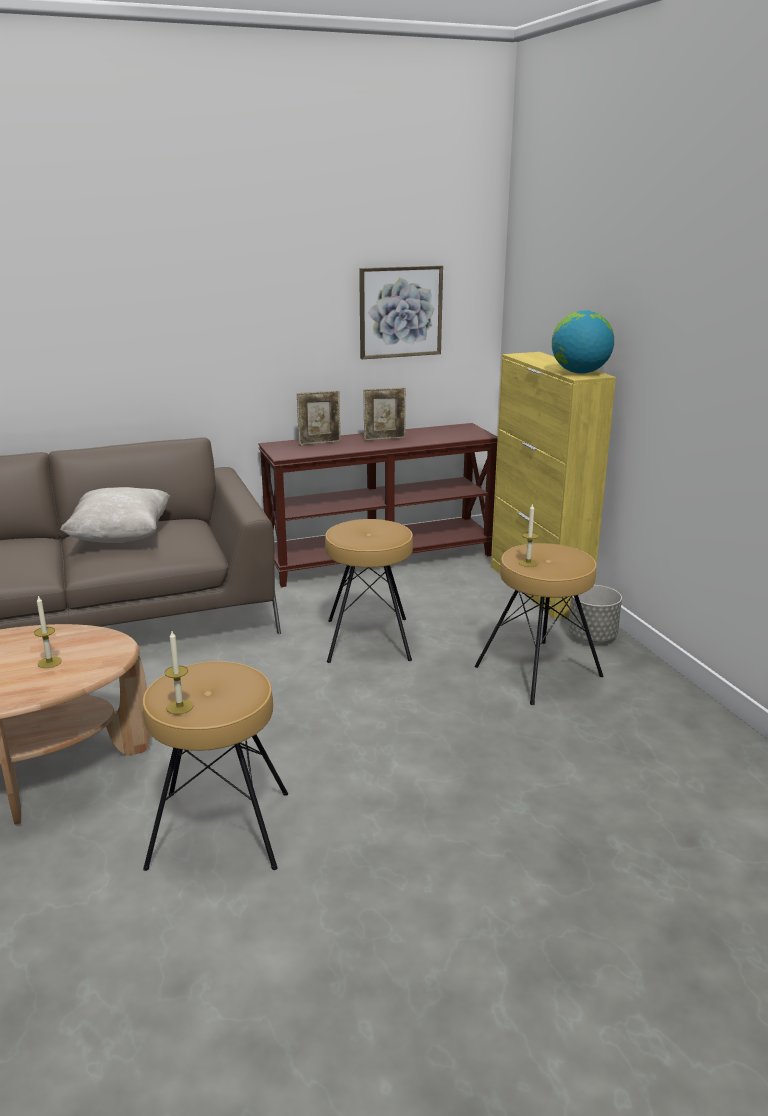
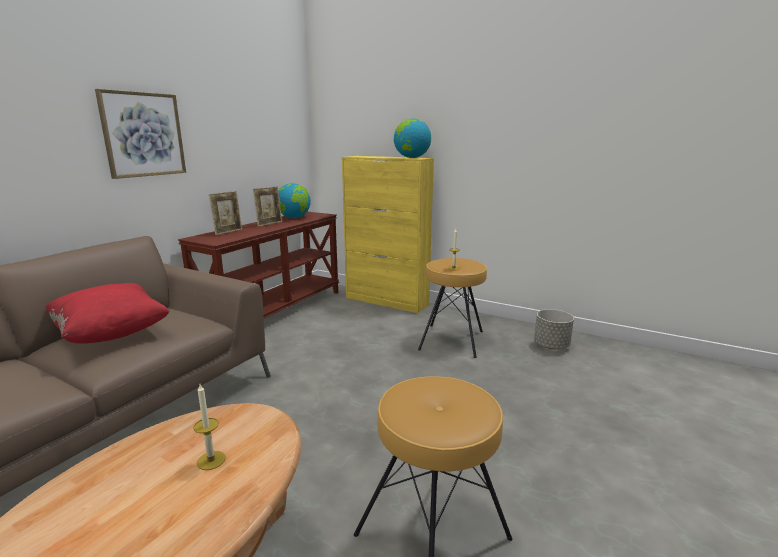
camera: 40 degrees left, 5 degrees down
beige pillow [60,487,170,543] -> red pillow [46,283,169,344]
candle [164,631,194,714] -> none
brown stool [325,519,413,663] -> none
picture [359,265,443,359] -> picture moved to [95,89,186,179]
grey planter [568,585,622,642] -> grey planter moved to [534,309,574,349]
none -> globe [278,183,311,218]

